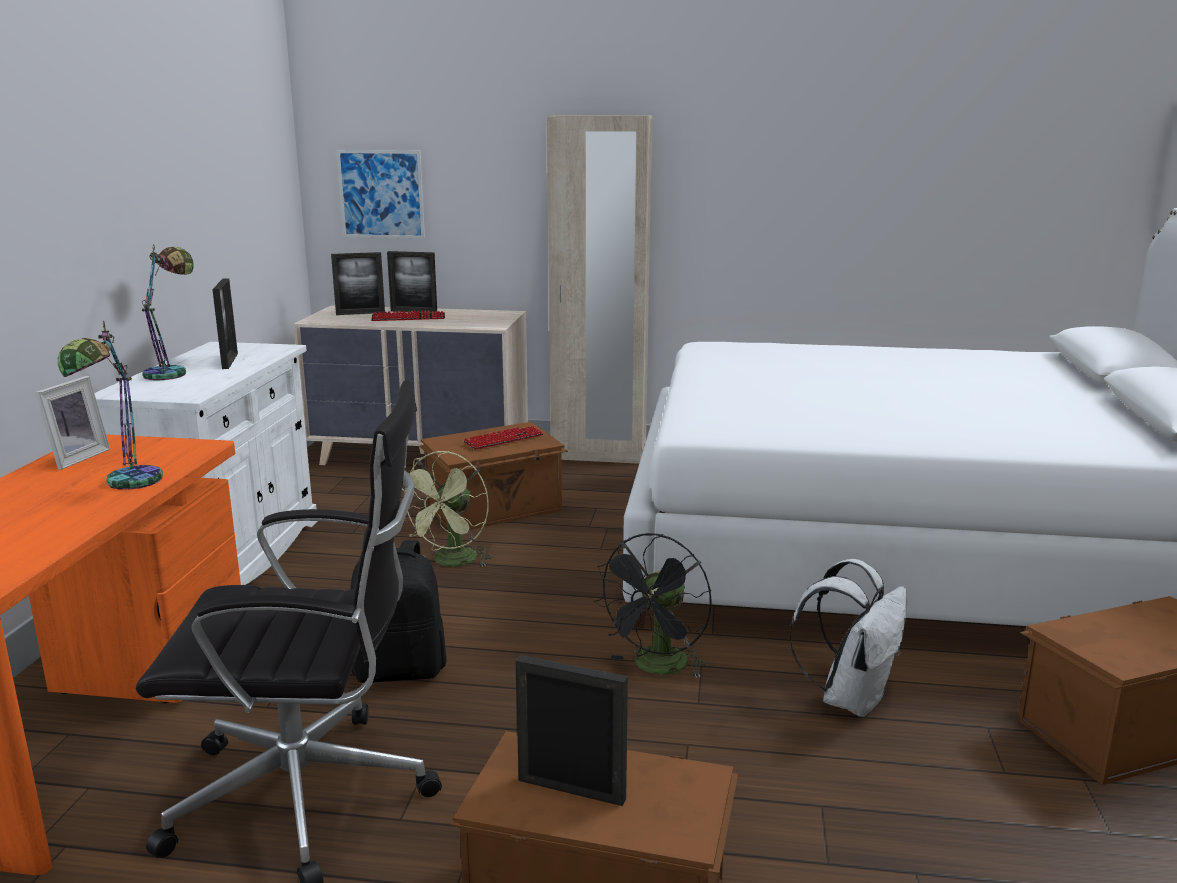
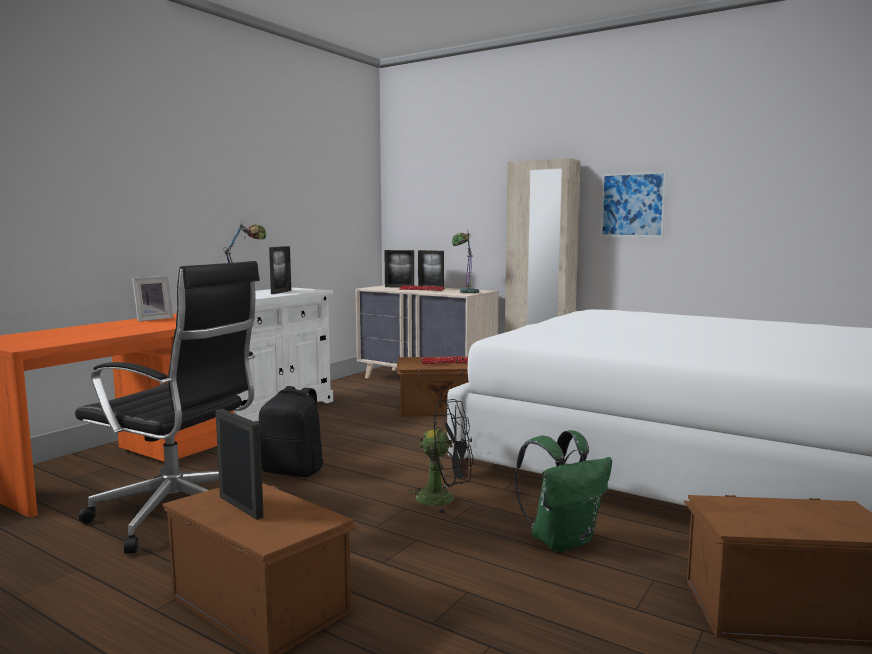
camera: 25 degrees right, 10 degrees down
table lamp [58,321,163,490] -> table lamp moved to [452,232,479,293]
picture [337,150,425,239] -> picture moved to [600,171,667,237]
green fan [402,451,492,567] -> none
black fan [594,533,712,678] -> black fan turned 135 degrees counterclockwise [408,399,473,513]
white backpack [789,559,907,717] -> green backpack [515,430,612,552]

